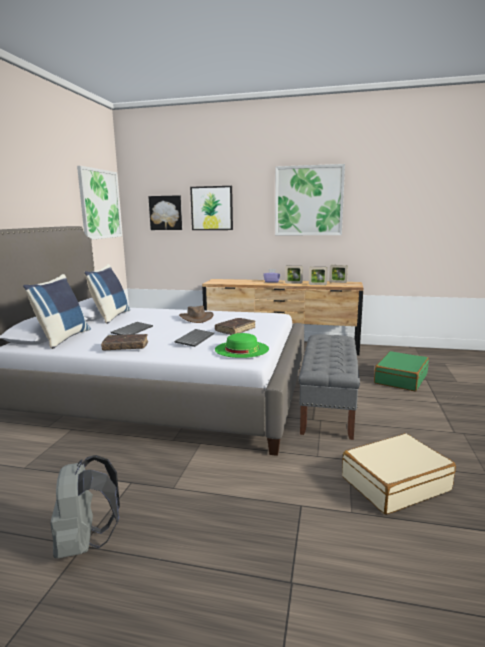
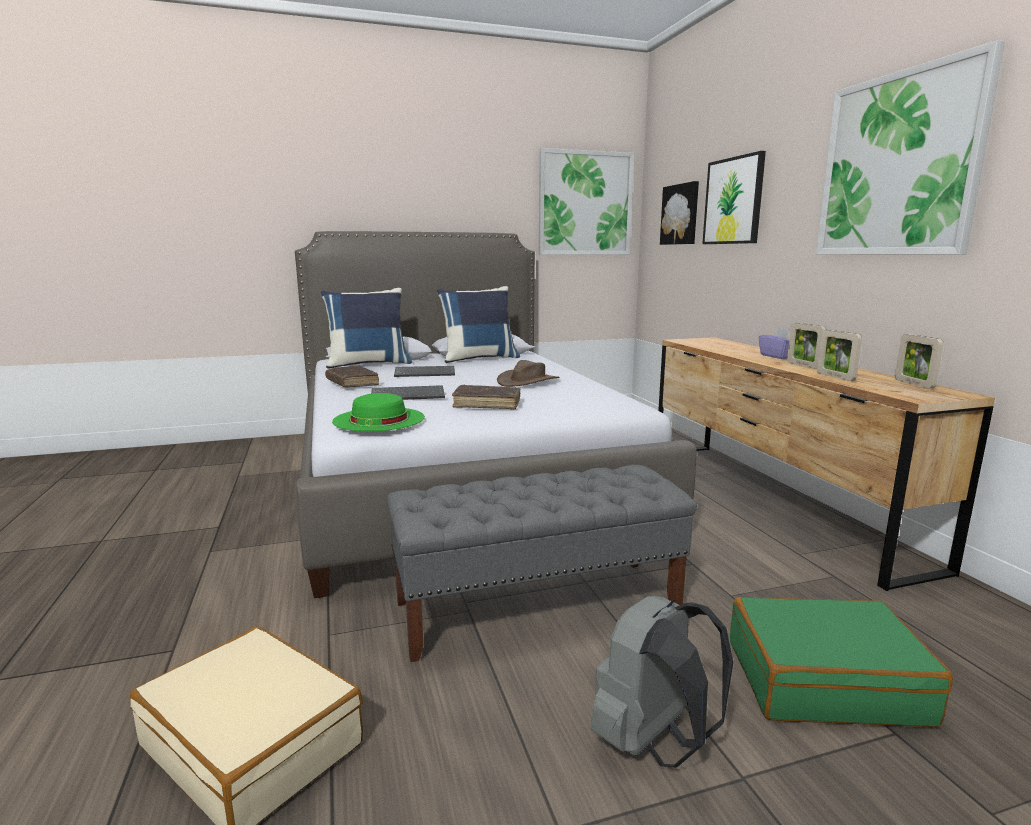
camera: 60 degrees right, 0 degrees up
grey backpack [51,455,120,558] -> grey backpack moved to [591,596,733,768]

